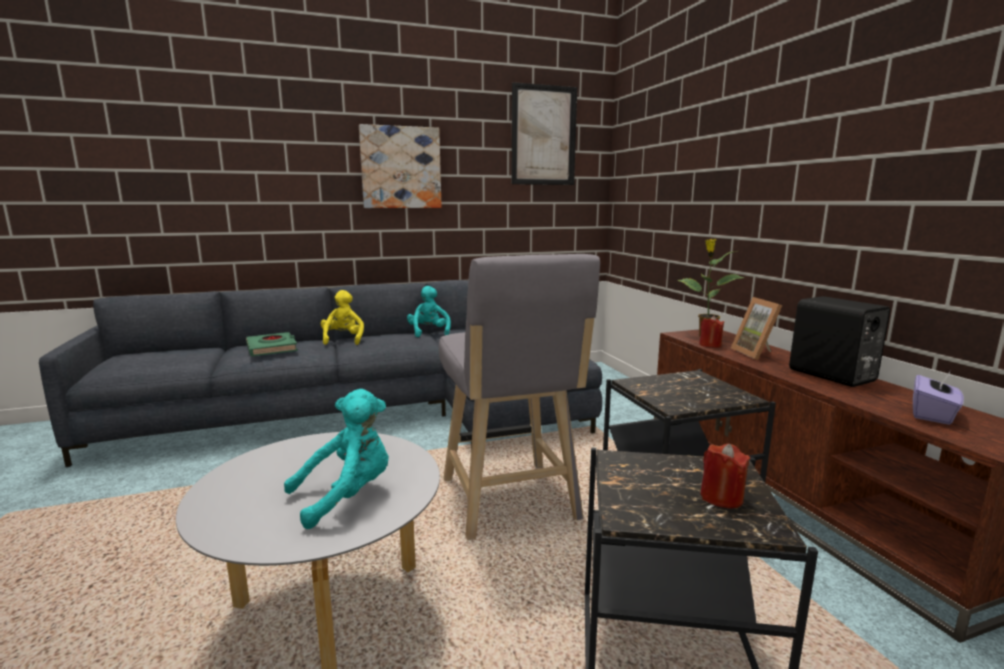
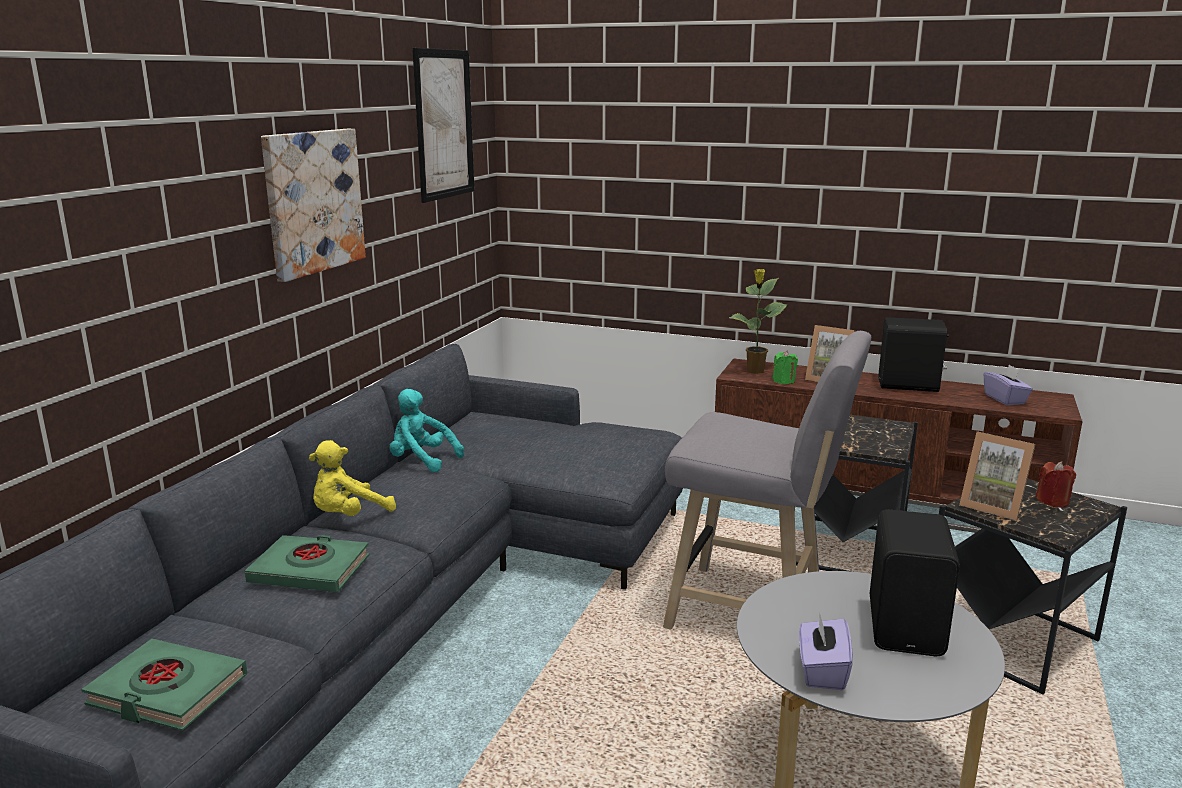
camera: 50 degrees left, 5 degrees up
turquoise plush toy [284,389,389,529] -> black speaker [870,510,960,656]
yellow plush toy [321,290,364,345] -> yellow plush toy turned 75 degrees counterclockwise [309,440,396,516]
red candle [699,315,724,348] -> green candle [772,350,798,384]
none -> green book [81,639,247,731]
none -> purple tissue box [799,612,853,690]
none -> picture frame [959,431,1036,520]

